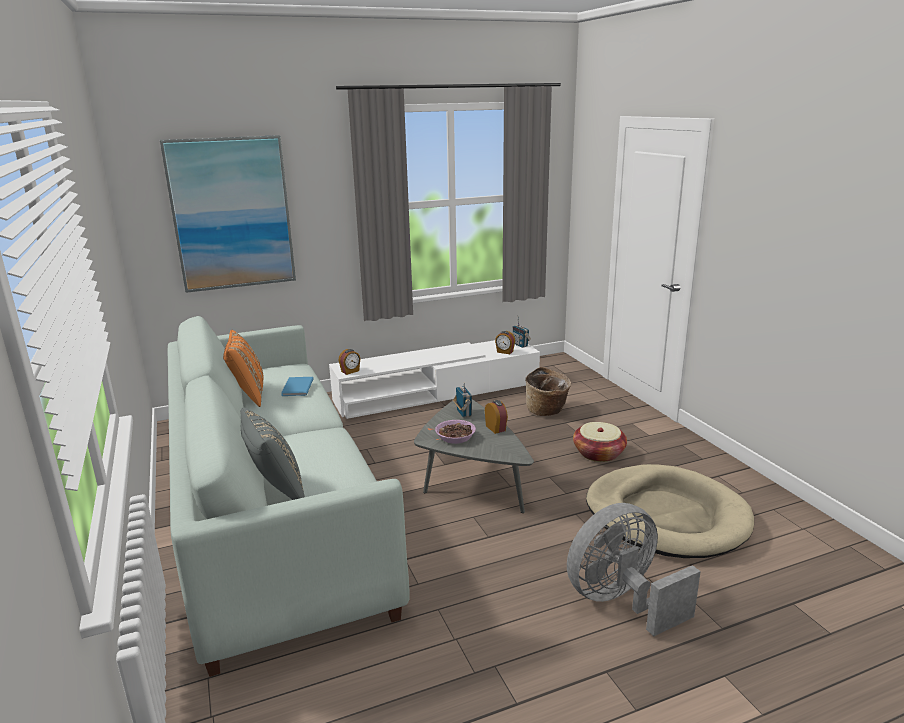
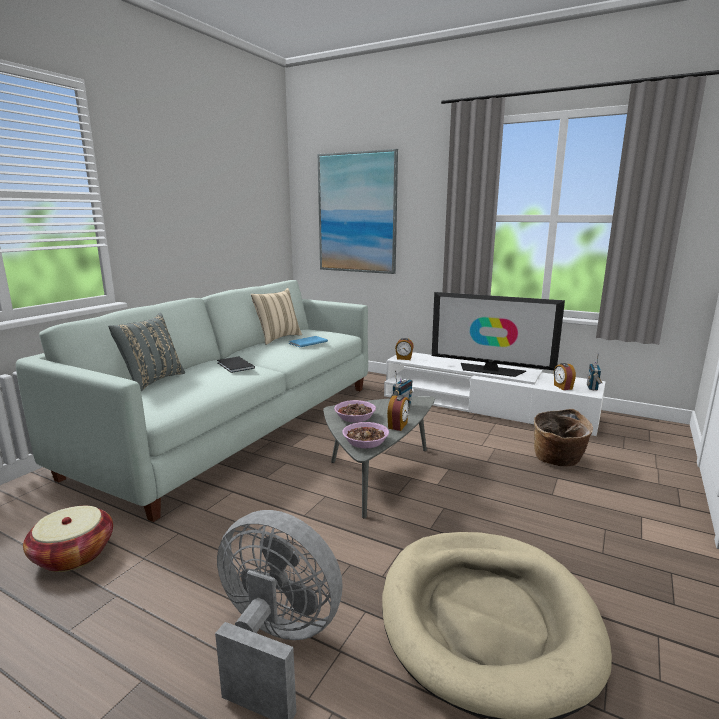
camera: 50 degrees right, 5 degrees down
orange pillow [223,330,263,407] -> beige pillow [251,288,302,345]
basket [573,422,627,462] -> basket moved to [23,506,113,572]
none -> black book [217,357,255,373]
none -> bowl [342,422,389,448]
none -> television [432,292,565,377]

